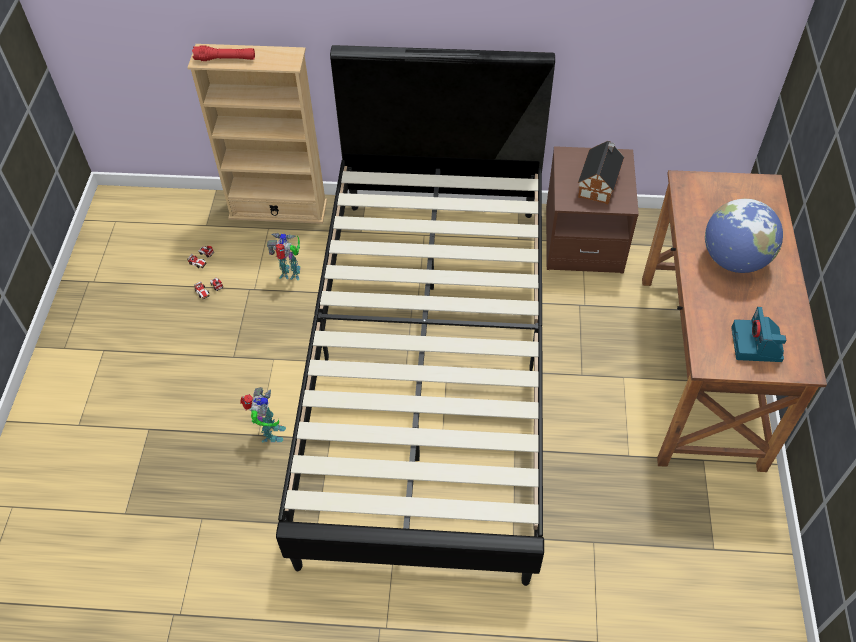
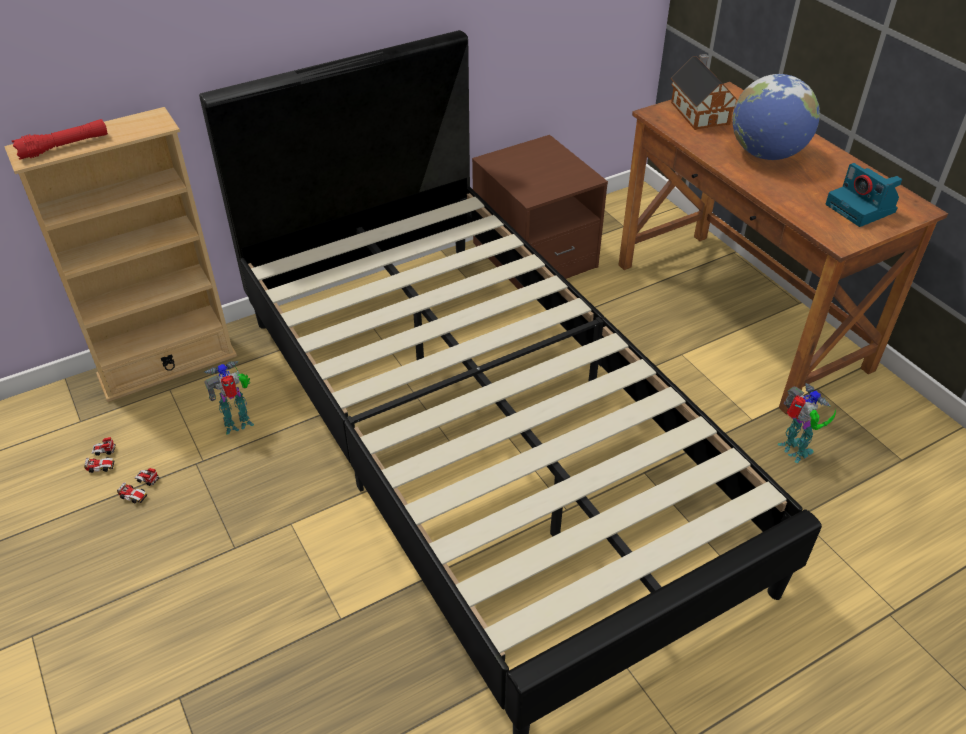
camera: 35 degrees left, 10 degrees down
toy robot [240,387,286,443] -> toy robot moved to [778,383,836,463]
toy house [578,141,624,204] -> toy house moved to [671,54,737,130]

